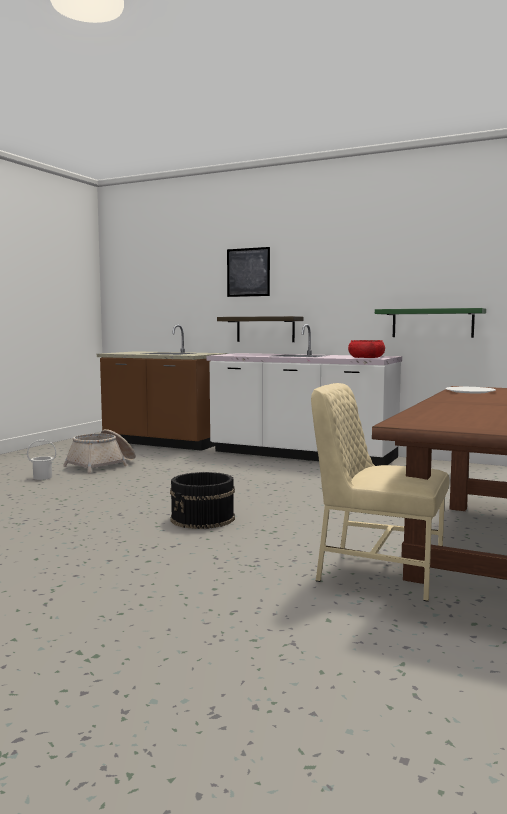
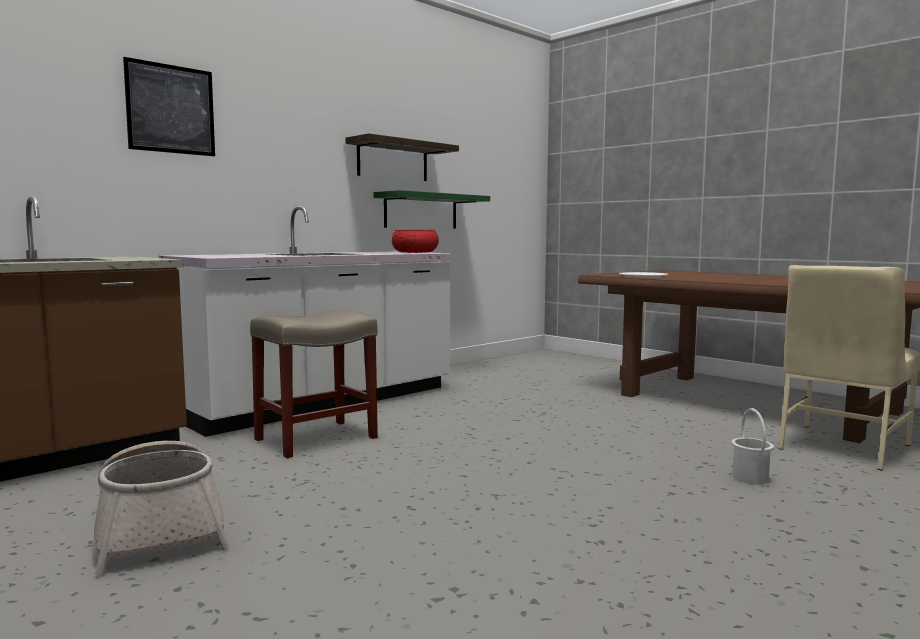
camera: 70 degrees left, 0 degrees up
white bucket [27,440,56,480] -> white bucket moved to [731,408,774,484]
black bucket [170,472,235,529] -> none
shelf [217,316,304,342] -> shelf moved to [345,133,459,181]
none -> beige stool [250,310,378,458]

